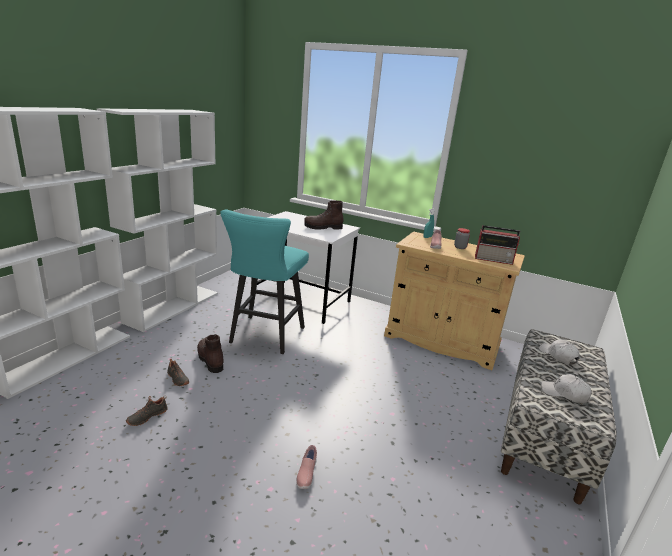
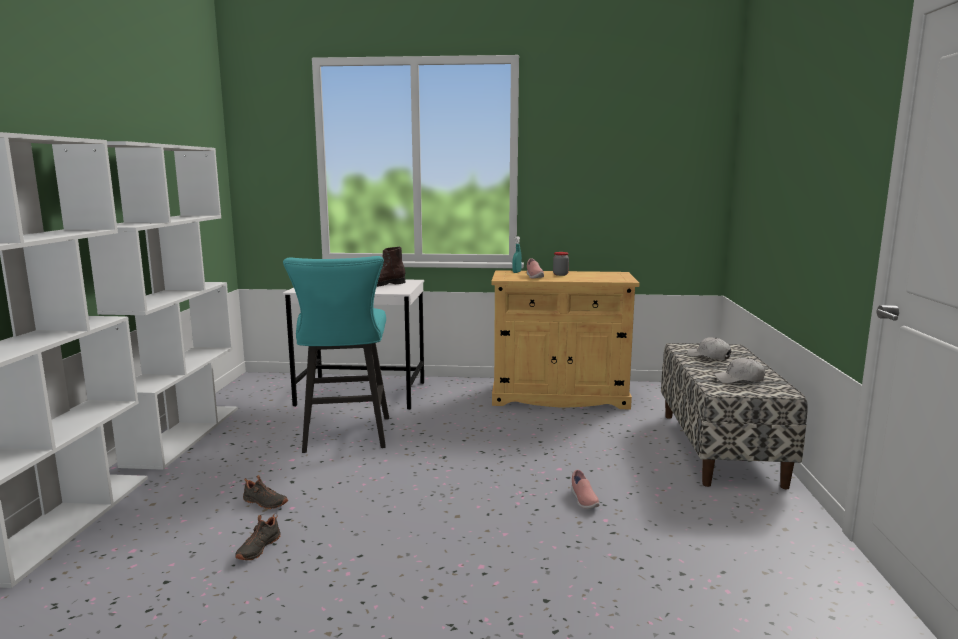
camera: 20 degrees left, 10 degrees down
brown boot [197,334,224,373] -> none
pink shoe [296,445,317,489] -> pink shoe moved to [572,469,599,509]
radio [475,225,520,265] -> none

